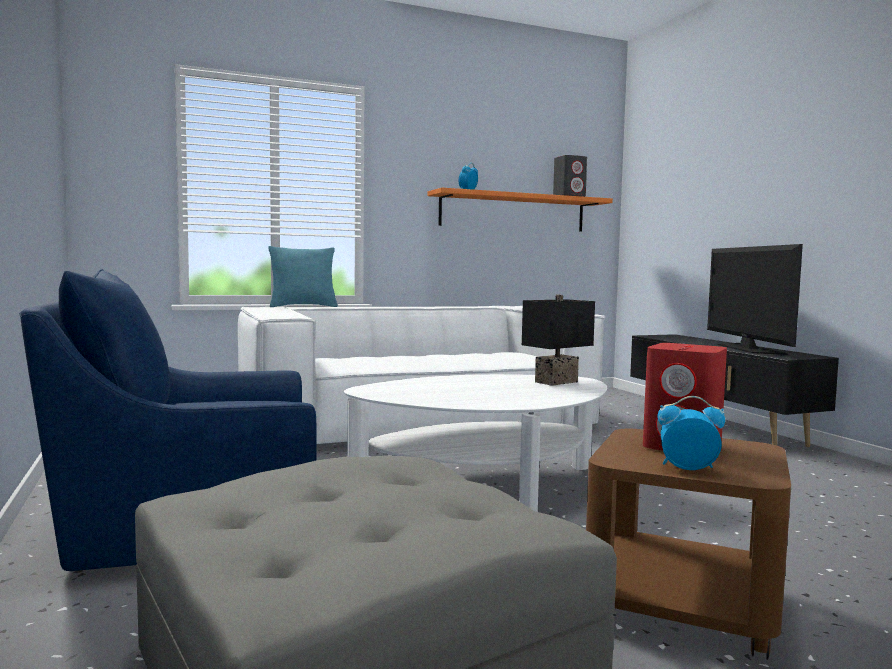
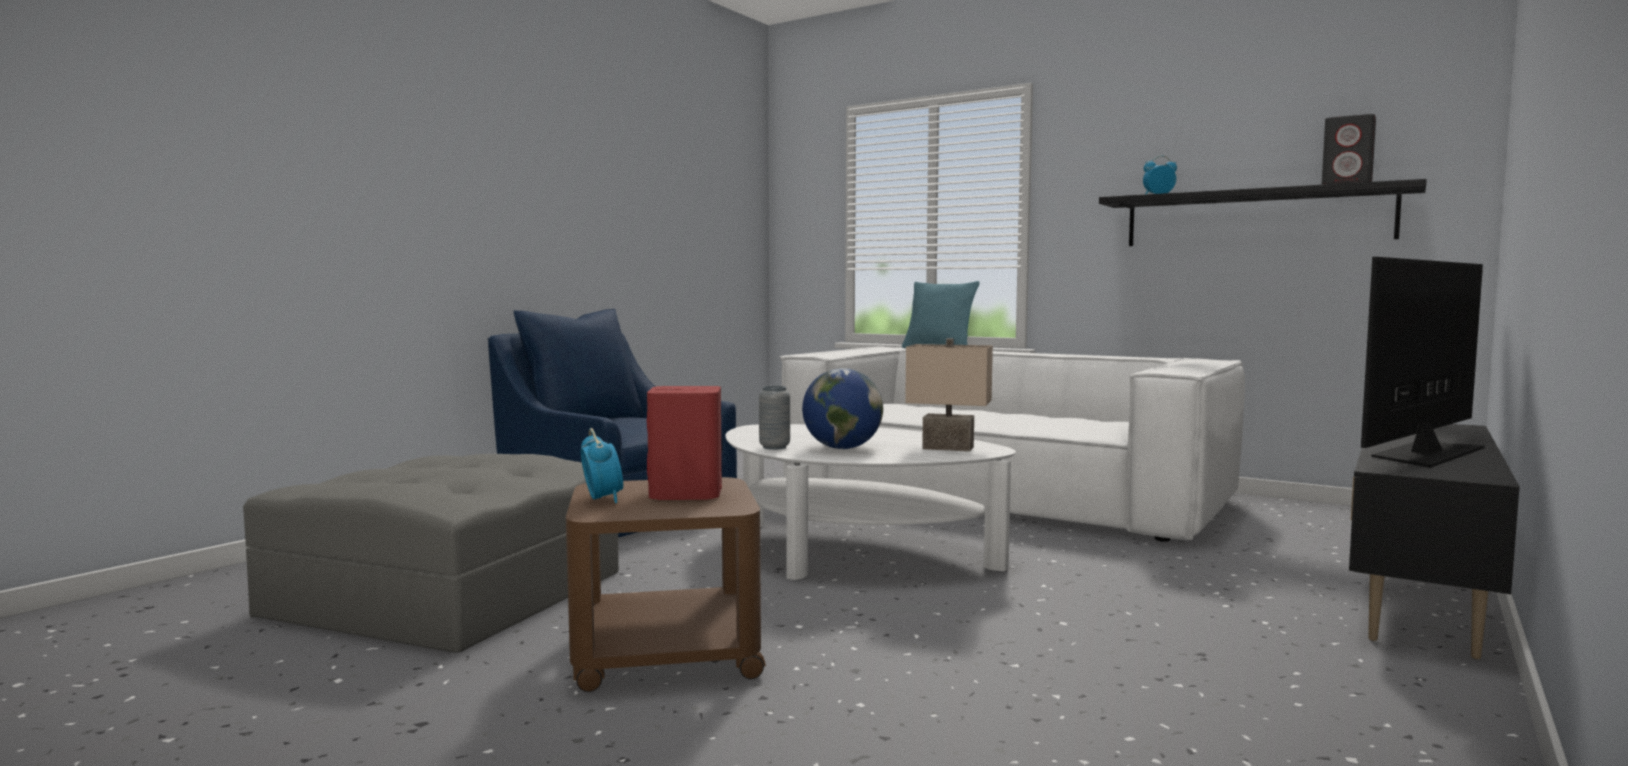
camera: 55 degrees right, 0 degrees up
orange shelf [427,188,613,232] -> black shelf [1099,179,1427,246]
black table lamp [522,295,595,386] -> beige table lamp [905,338,993,452]
none -> grey vase [759,386,790,450]
none -> globe [802,368,883,449]

